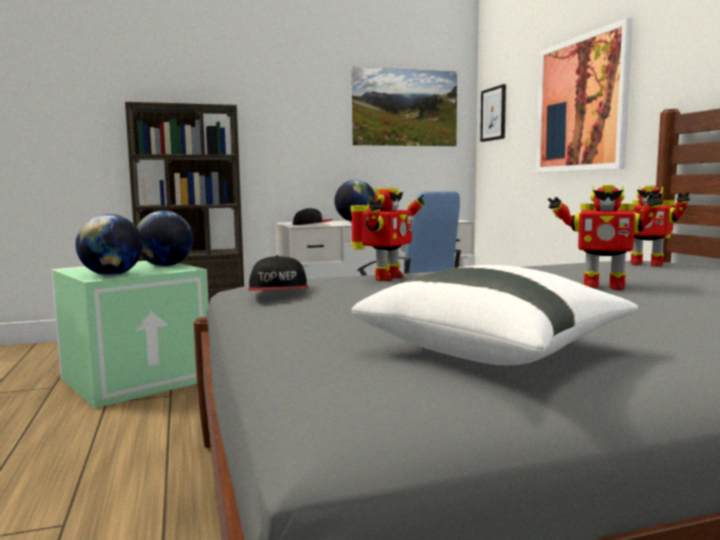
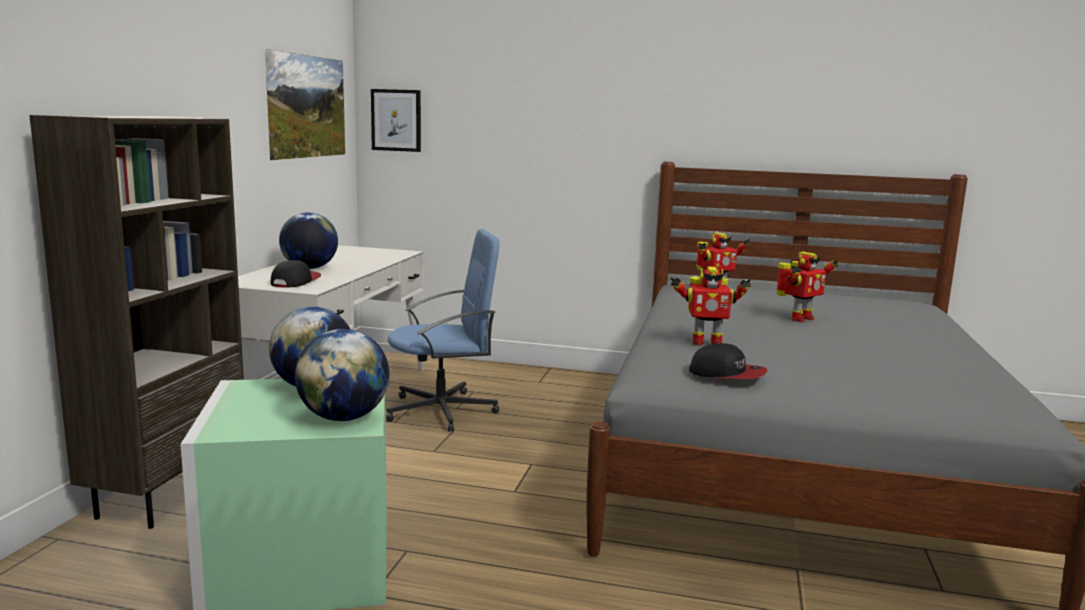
camera: 60 degrees left, 5 degrees up
toy robot [350,188,425,281] -> toy robot turned 120 degrees clockwise [670,266,751,346]
white pillow [352,265,638,365] -> none
picture [536,18,633,172] -> none

